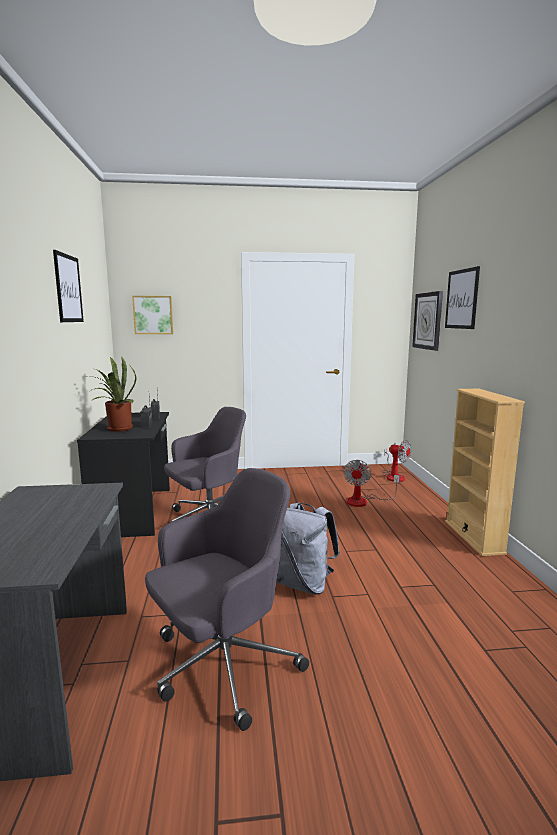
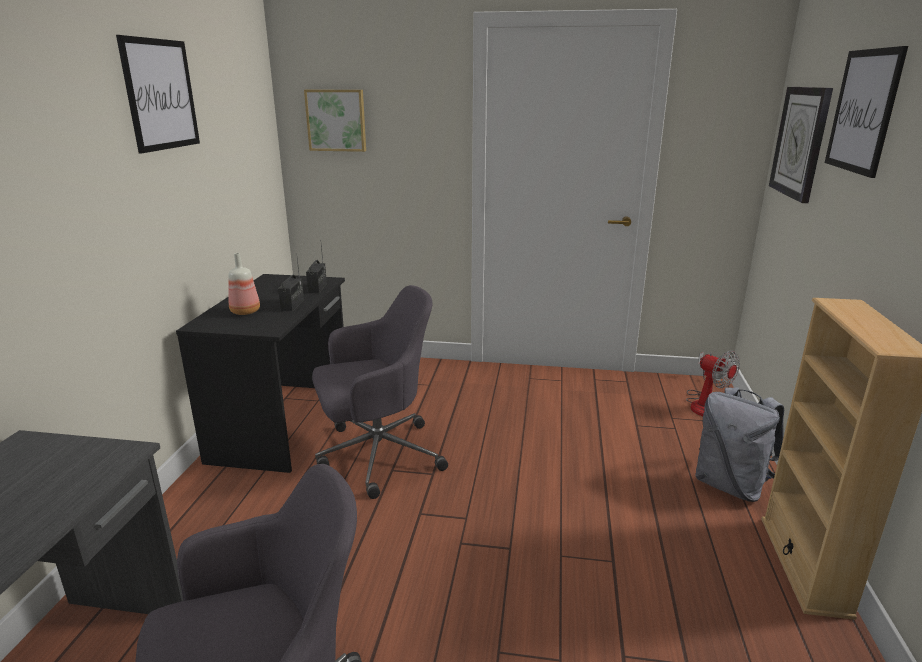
camera: 15 degrees right, 10 degrees up
potted plant [87,357,136,432] -> bottle [228,253,260,315]
grey backpack [276,502,340,595] -> grey backpack moved to [695,387,784,502]
fan [343,460,400,507] -> none

